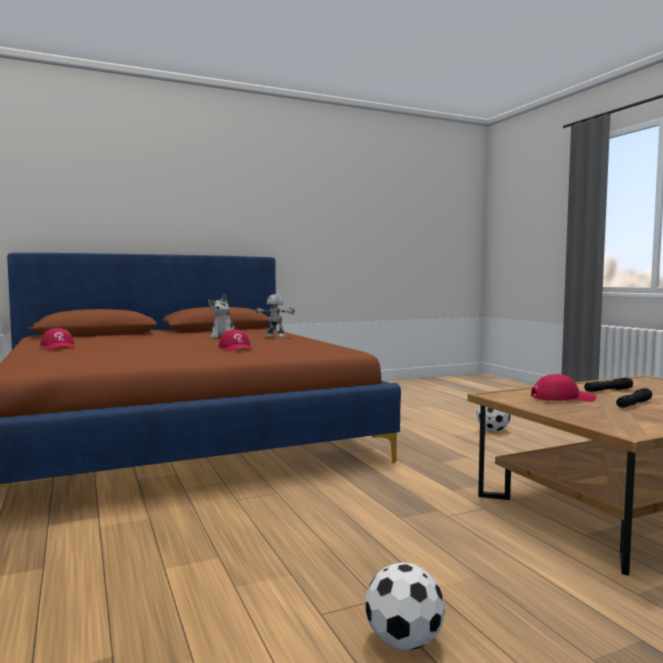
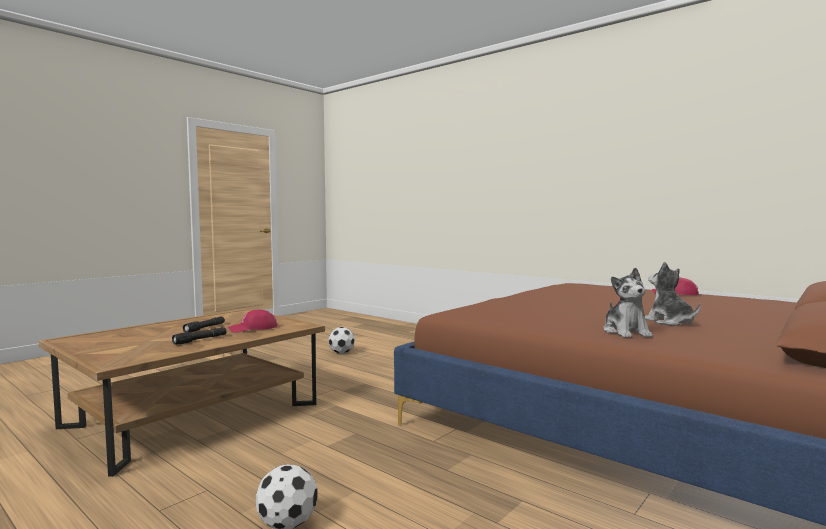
camera: 155 degrees right, 0 degrees up
red cap [218,329,252,352] -> none
toy robot [255,294,295,337] -> plush toy [603,268,652,338]

